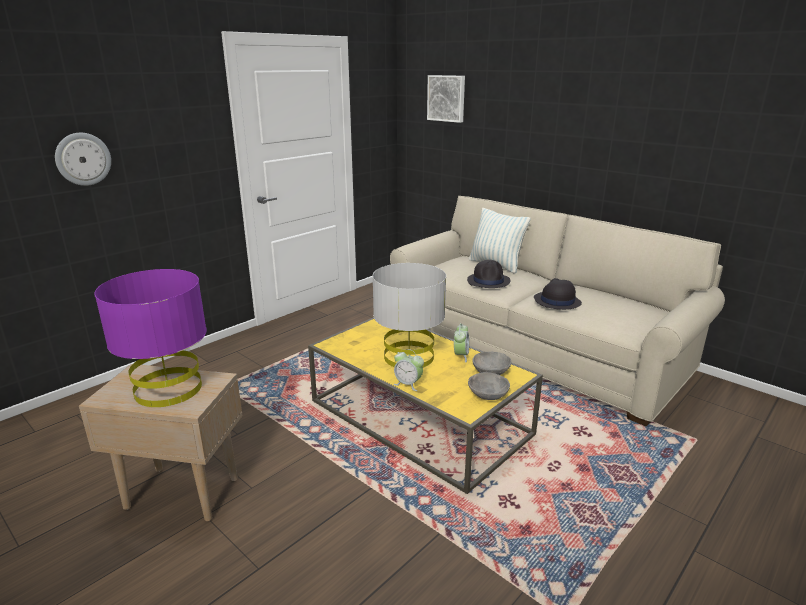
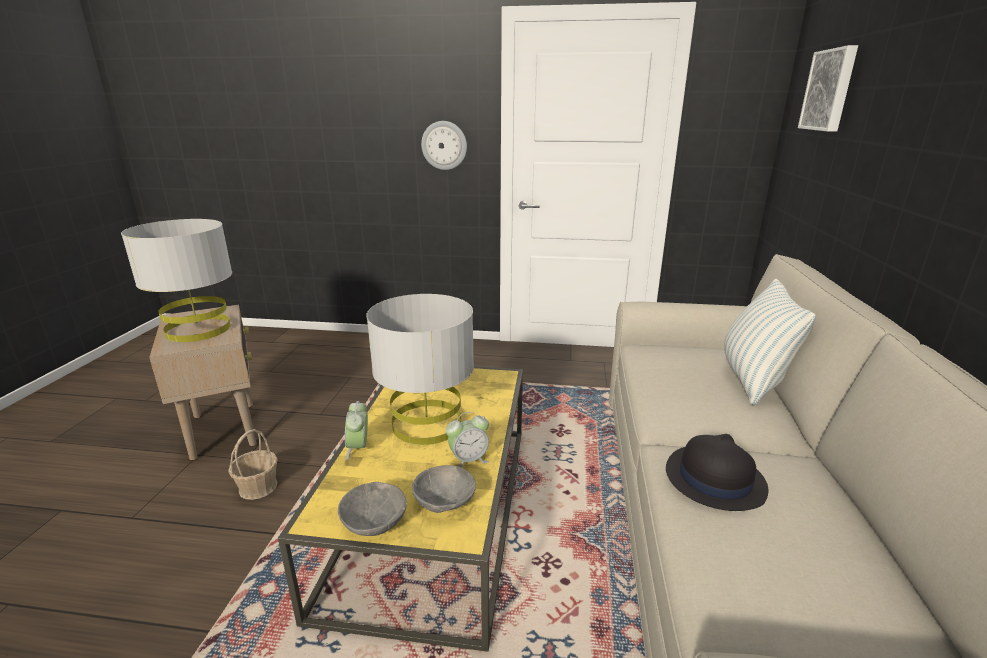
camera: 55 degrees right, 0 degrees up
wall clock [55,133,111,186] -> wall clock moved to [421,121,467,170]
purple table lamp [94,269,207,407] -> grey table lamp [121,219,232,342]
black hat [467,260,510,288] -> none
none -> basket [228,429,278,500]

